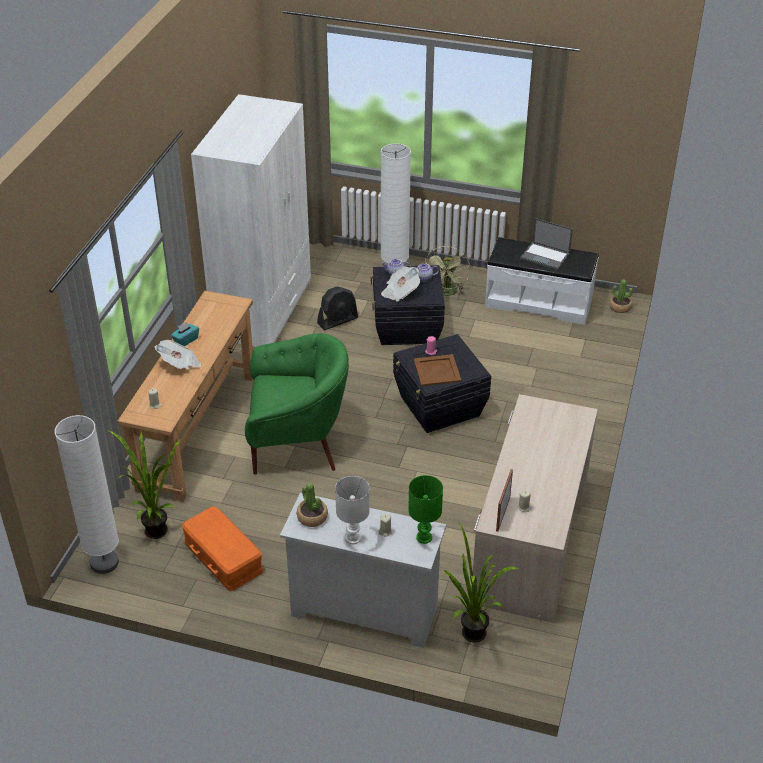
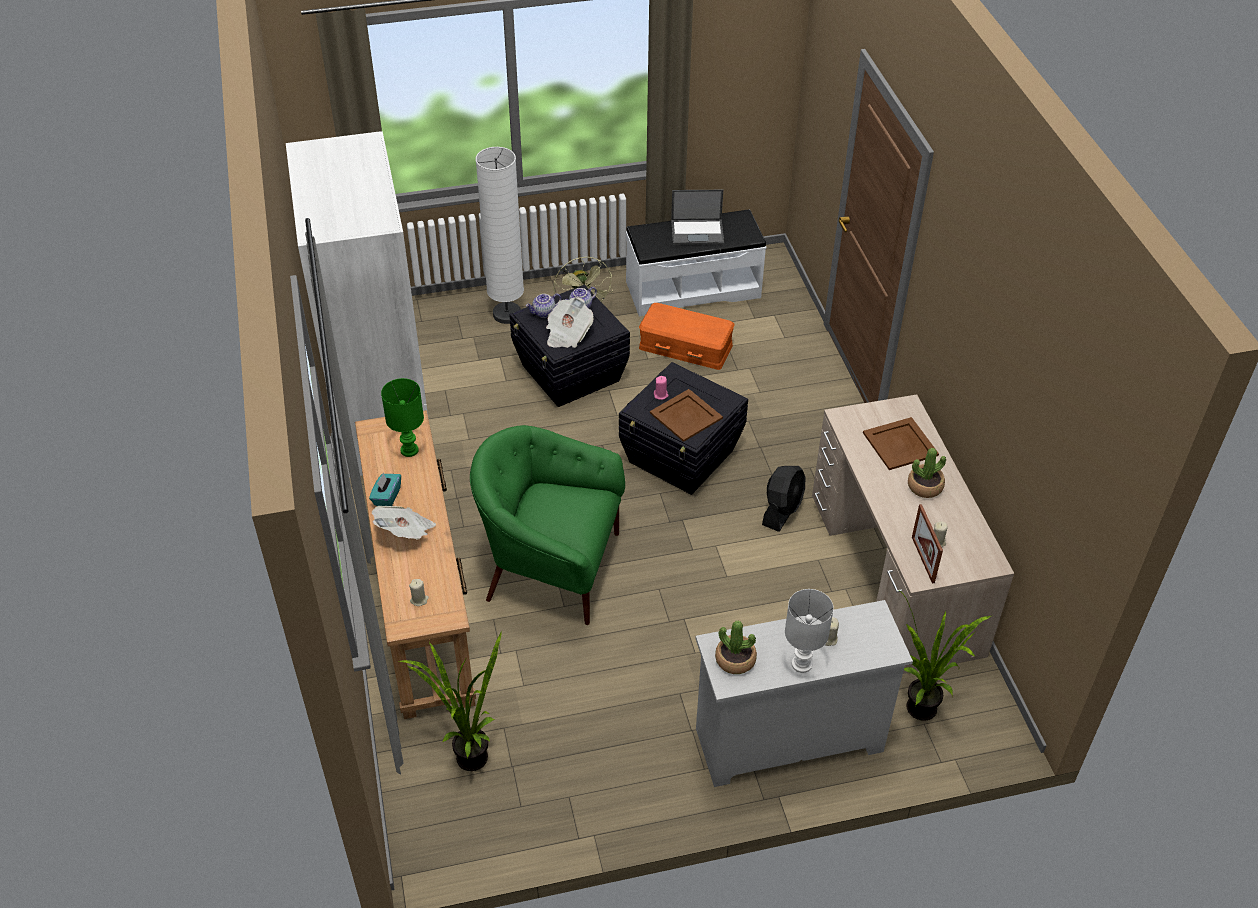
camera: 30 degrees left, 5 degrees up
white floor lamp [55,415,119,574] -> none
orange storage box [182,507,263,592] -> orange storage box moved to [639,303,735,370]
green armchair [245,333,349,475] -> green armchair turned 135 degrees counterclockwise [470,425,625,625]
black fan [317,287,358,330] -> black fan moved to [762,466,806,532]
green table lamp [408,475,443,544] -> green table lamp moved to [381,378,424,457]
potted plant [609,280,633,313] -> potted plant moved to [908,448,946,498]
none -> brown tray [863,417,939,470]

